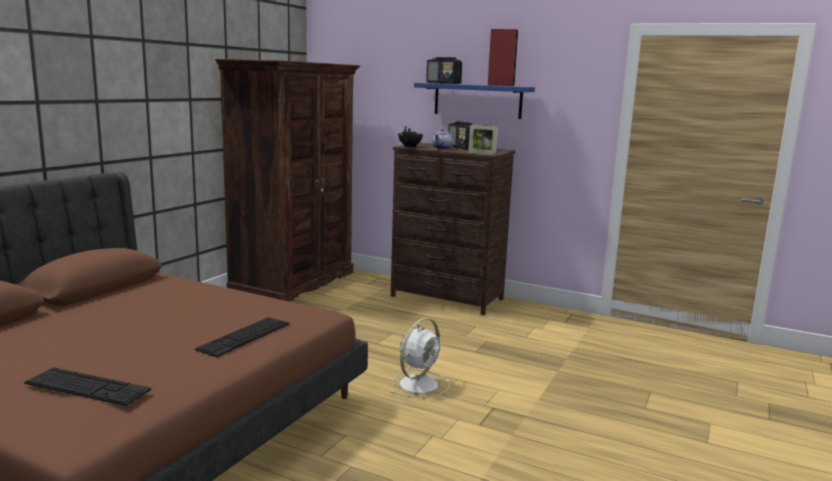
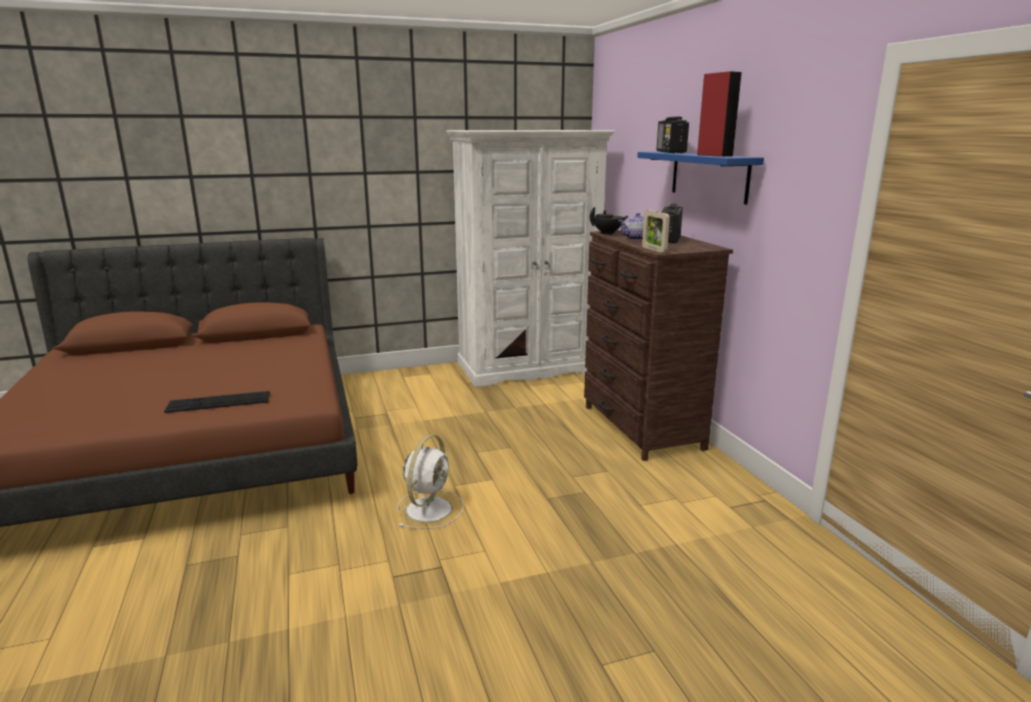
camera: 45 degrees right, 5 degrees up
keyboard [24,367,151,406] -> none
brown wardrobe [215,59,360,302] -> white wardrobe [446,130,615,387]
white fan [391,318,450,398] -> white fan turned 60 degrees counterclockwise [397,435,464,529]

